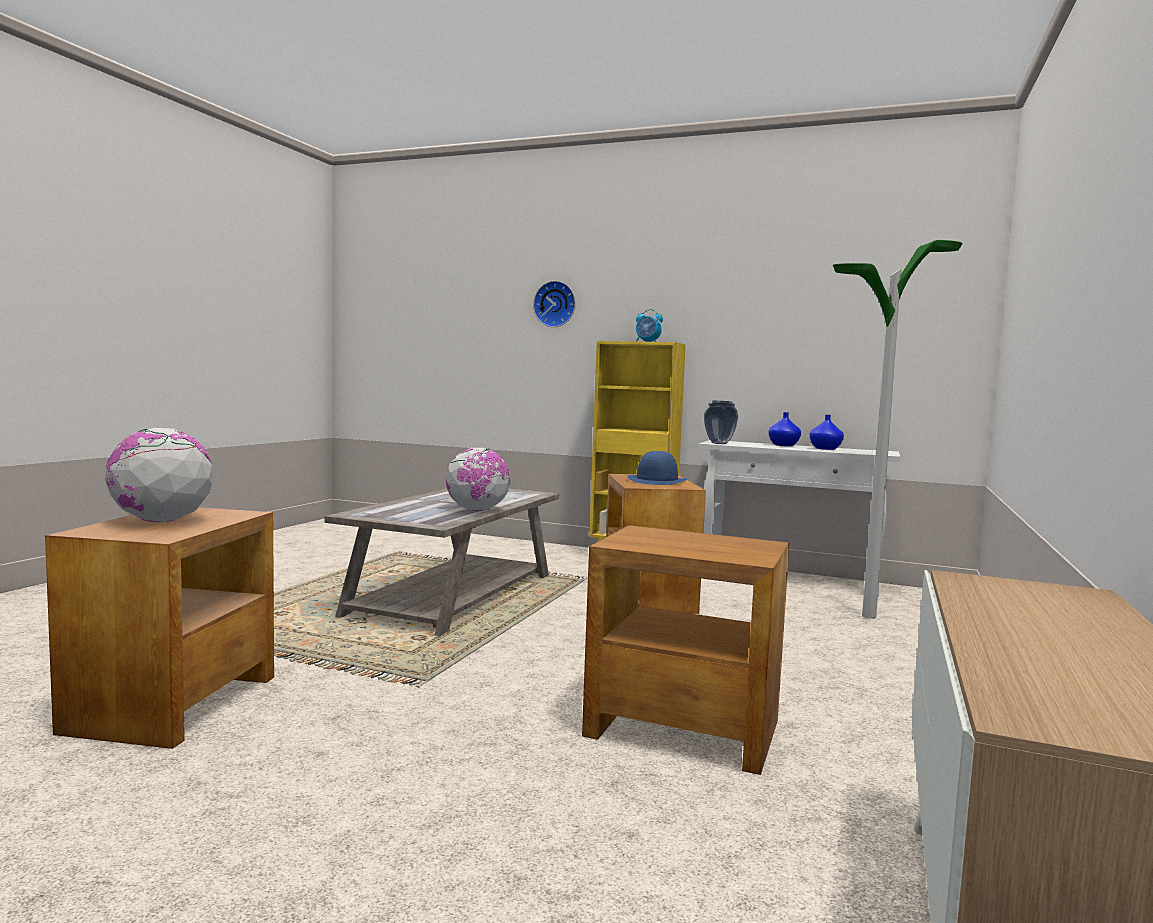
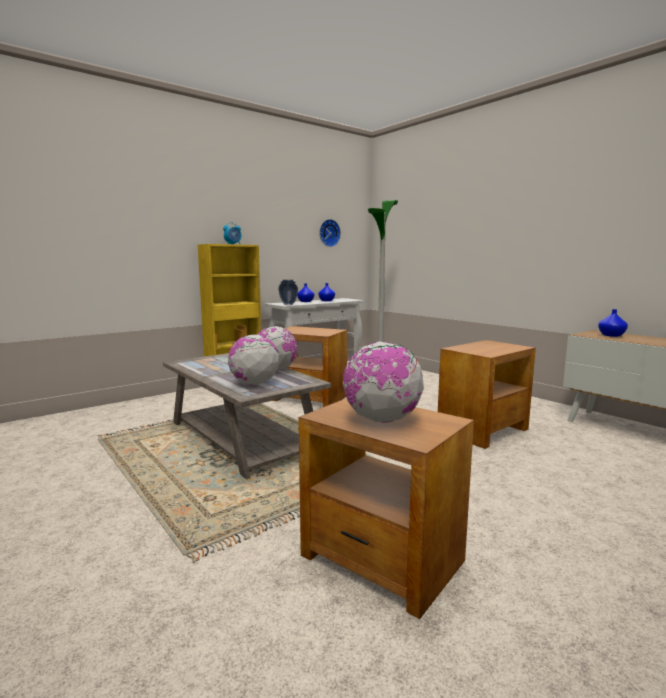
camera: 60 degrees left, 5 degrees up
wall clock [533,281,576,327] -> wall clock moved to [319,219,341,247]
blue hat [627,451,687,485] -> none
none -> globe [228,335,279,385]
none -> blue vase [598,309,628,337]

